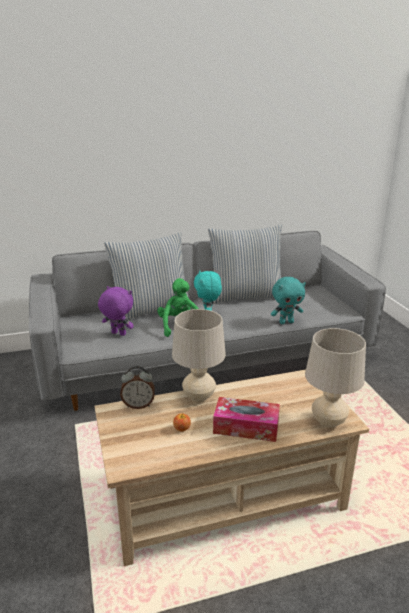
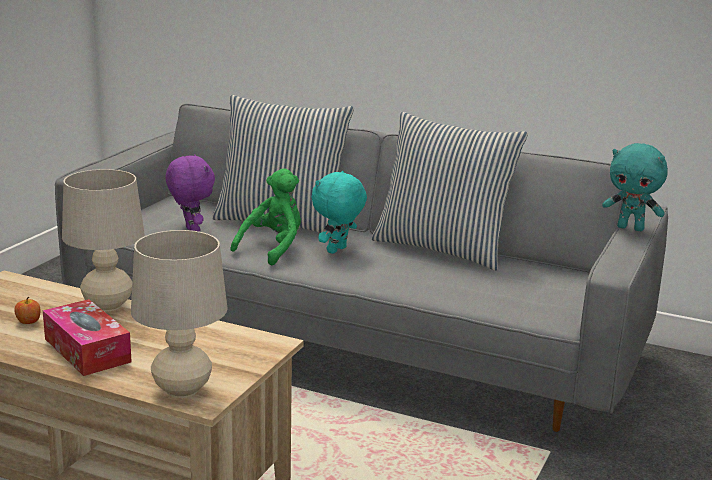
camera: 40 degrees right, 5 degrees down
alarm clock [120,366,155,409] -> none
turquoise plush toy [271,277,306,324] -> turquoise plush toy moved to [602,143,668,231]

